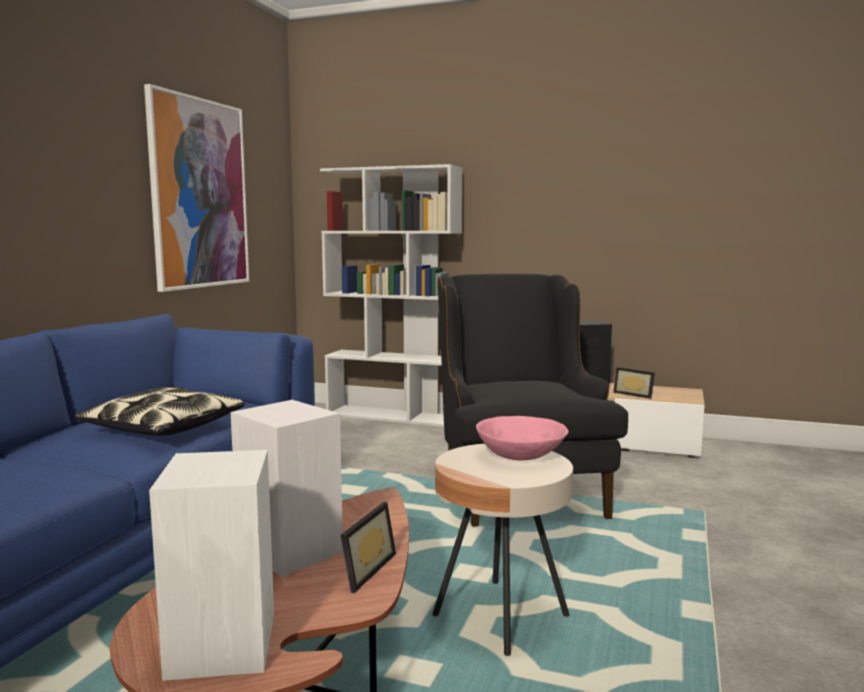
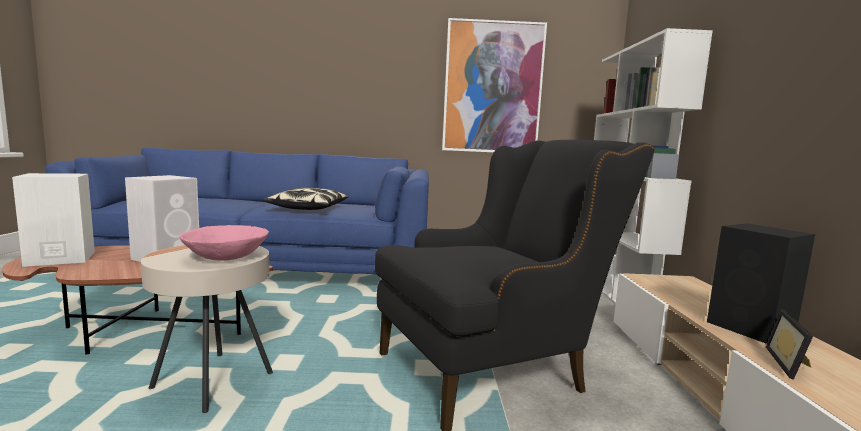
camera: 70 degrees right, 0 degrees up
picture frame [341,502,396,593] -> none

